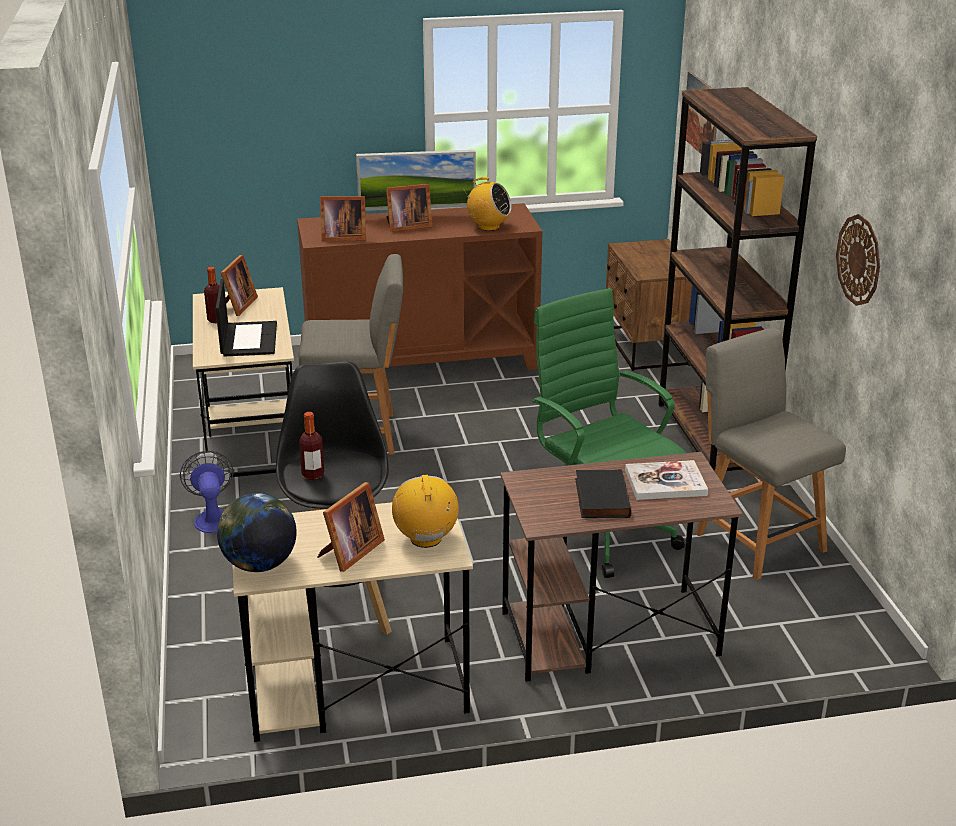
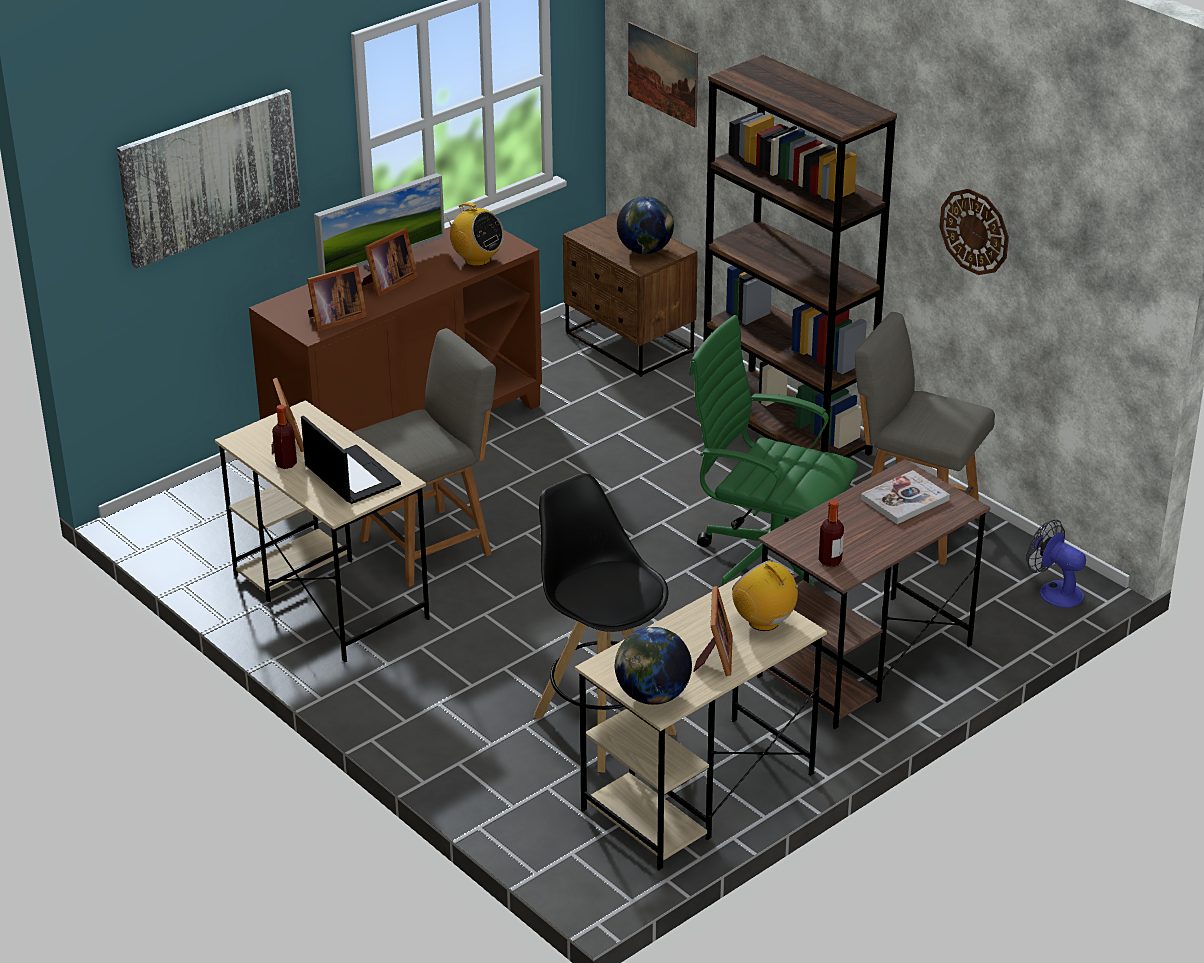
camera: 30 degrees left, 5 degrees up
fan [180,451,234,533] -> fan moved to [1026,519,1086,608]
bottle [299,412,324,480] -> bottle moved to [819,500,844,567]
radio [464,177,511,231] -> radio turned 45 degrees clockwise [448,202,504,266]
black book [575,469,631,518] -> none
none -> picture [117,89,301,269]
none -> globe [617,196,674,254]

